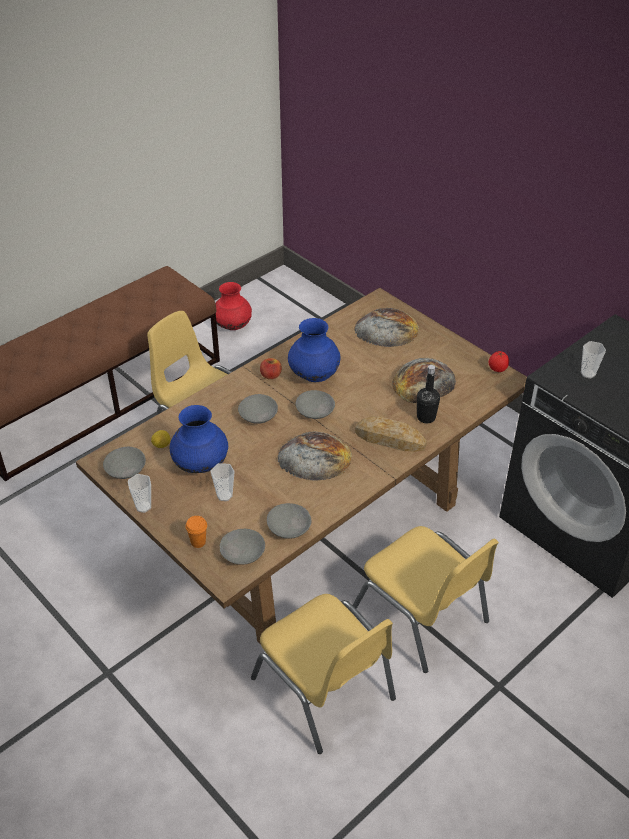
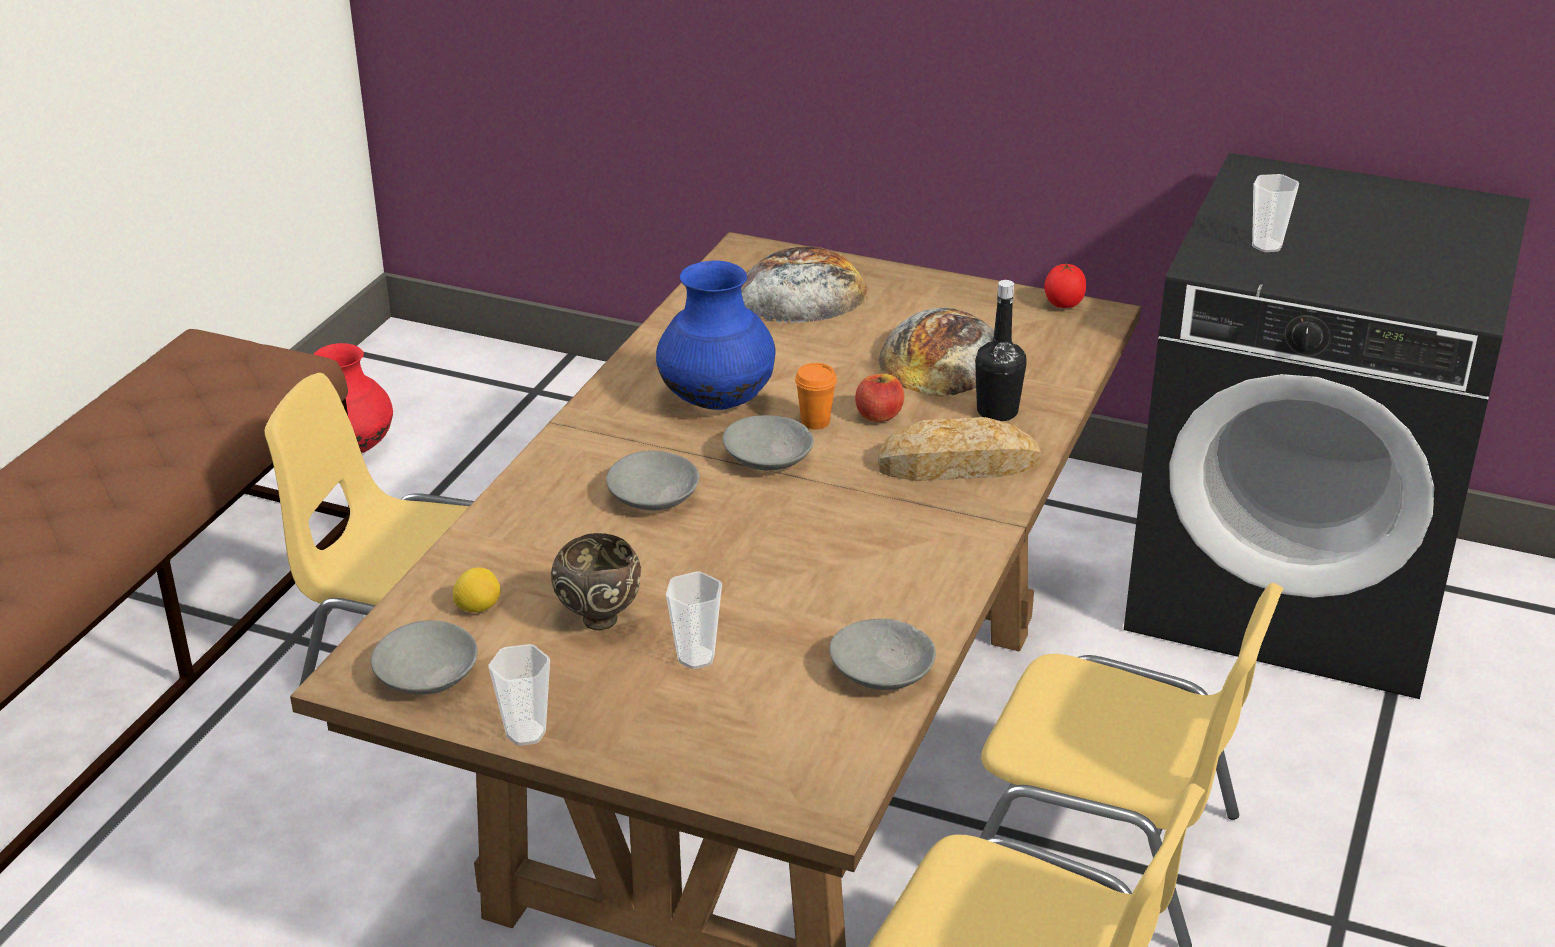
camera: 25 degrees left, 10 degrees down
blue vase [170,405,228,473] -> brown bowl [551,533,641,630]
orange cup [185,516,207,548] -> orange cup moved to [795,363,837,429]
grey bowl [220,529,265,565] -> none
apple [260,358,282,379] -> apple moved to [855,374,904,422]
bread [277,431,352,481] -> none

